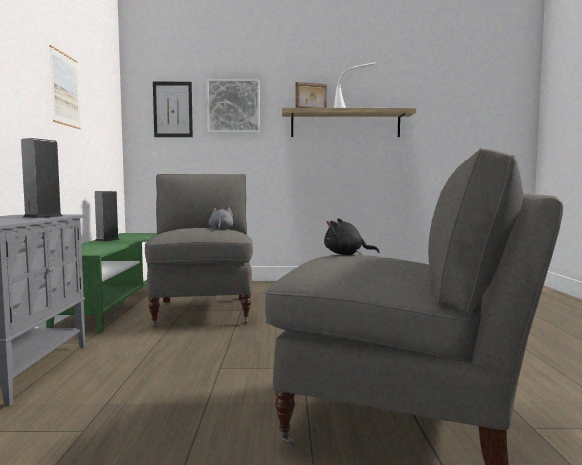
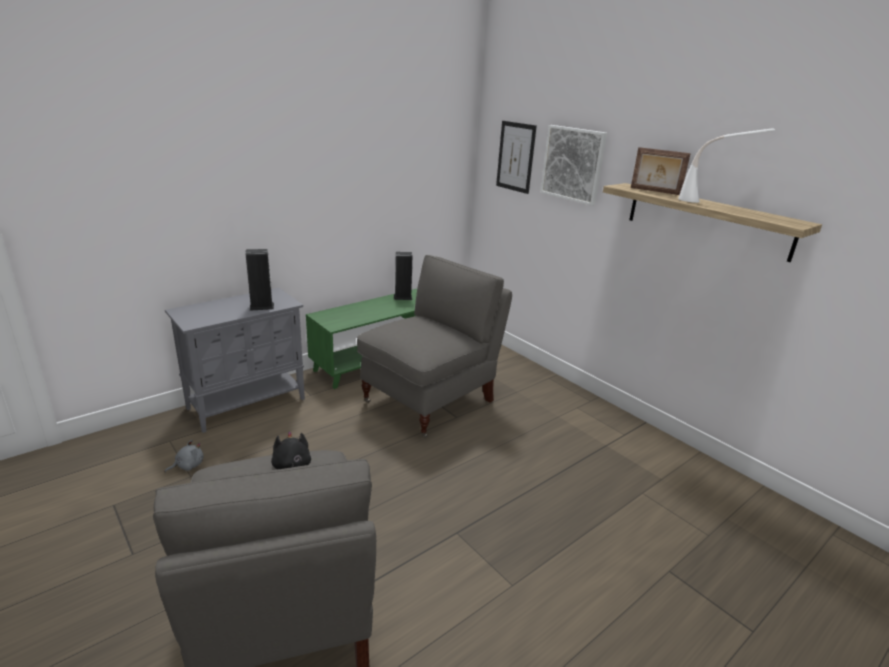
camera: 50 degrees right, 20 degrees up
picture [50,45,81,129] -> none
grey plush toy [209,208,233,229] -> grey plush toy moved to [164,440,204,473]

